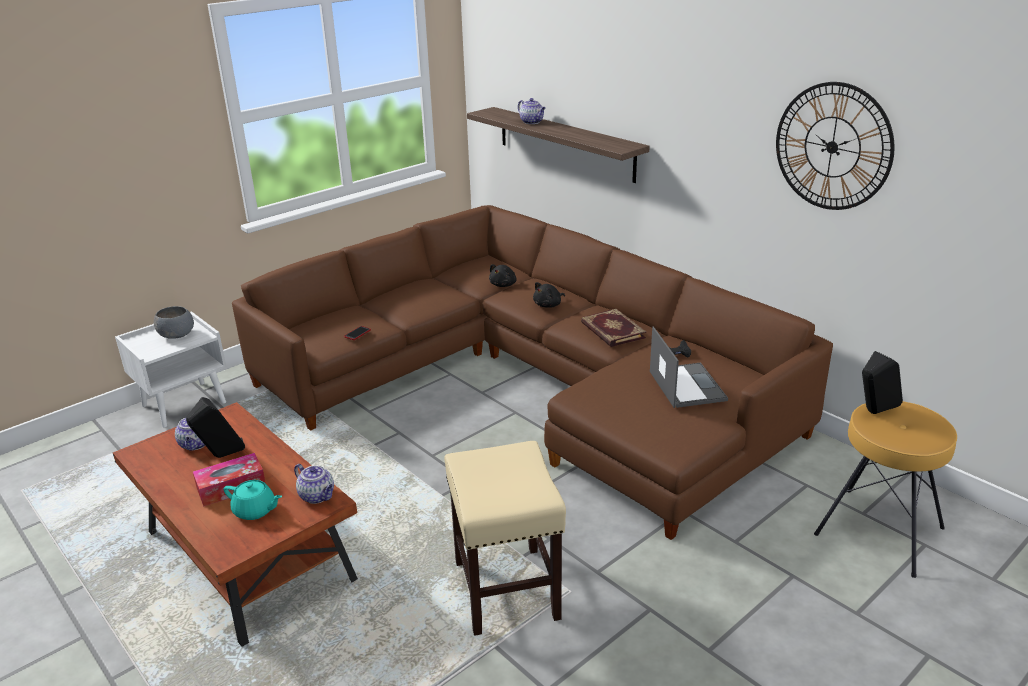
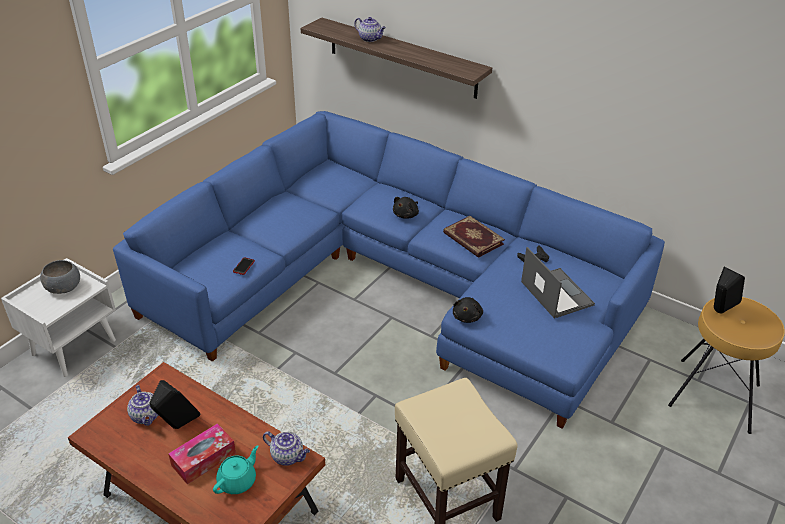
camera: 15 degrees left, 10 degrees up
turquoise teapot [224,480,282,520] -> turquoise teapot turned 60 degrees counterclockwise [213,445,259,494]
brown sofa [232,205,833,540] -> blue sofa [113,111,665,429]
black plush toy [489,264,517,287] -> black plush toy moved to [453,297,483,323]
wall clock [776,82,895,210] -> none

